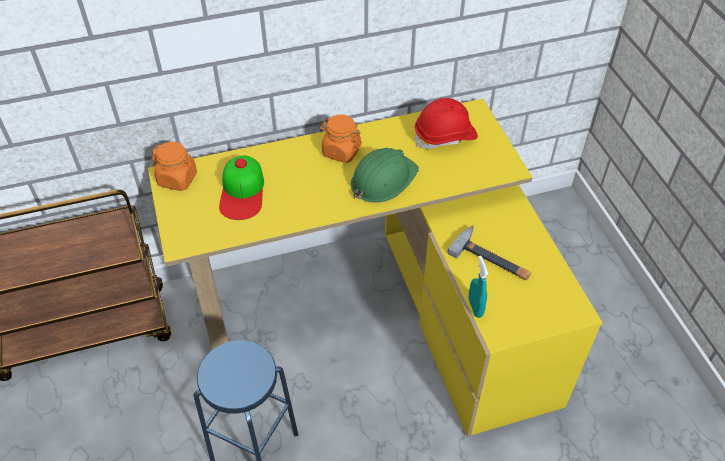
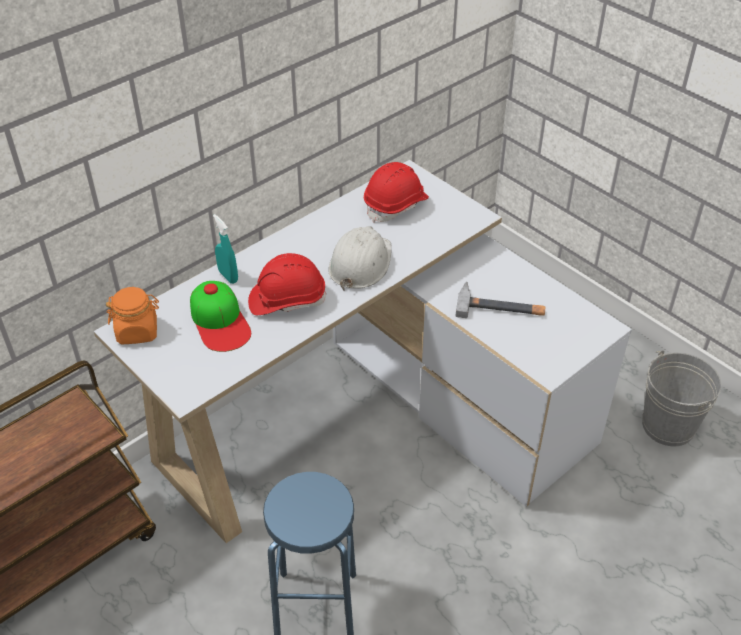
camera: 25 degrees left, 5 degrees down
yellow desk [148,99,603,437] -> white desk [94,160,632,543]
orange jar [320,114,362,163] -> none
green hard hat [351,148,419,203] -> white hard hat [328,226,392,290]
turquoise spray bottle [469,256,488,318] -> turquoise spray bottle moved to [213,214,238,284]
none -> red hard hat [248,253,327,315]
none -> grey bucket [642,350,722,446]

